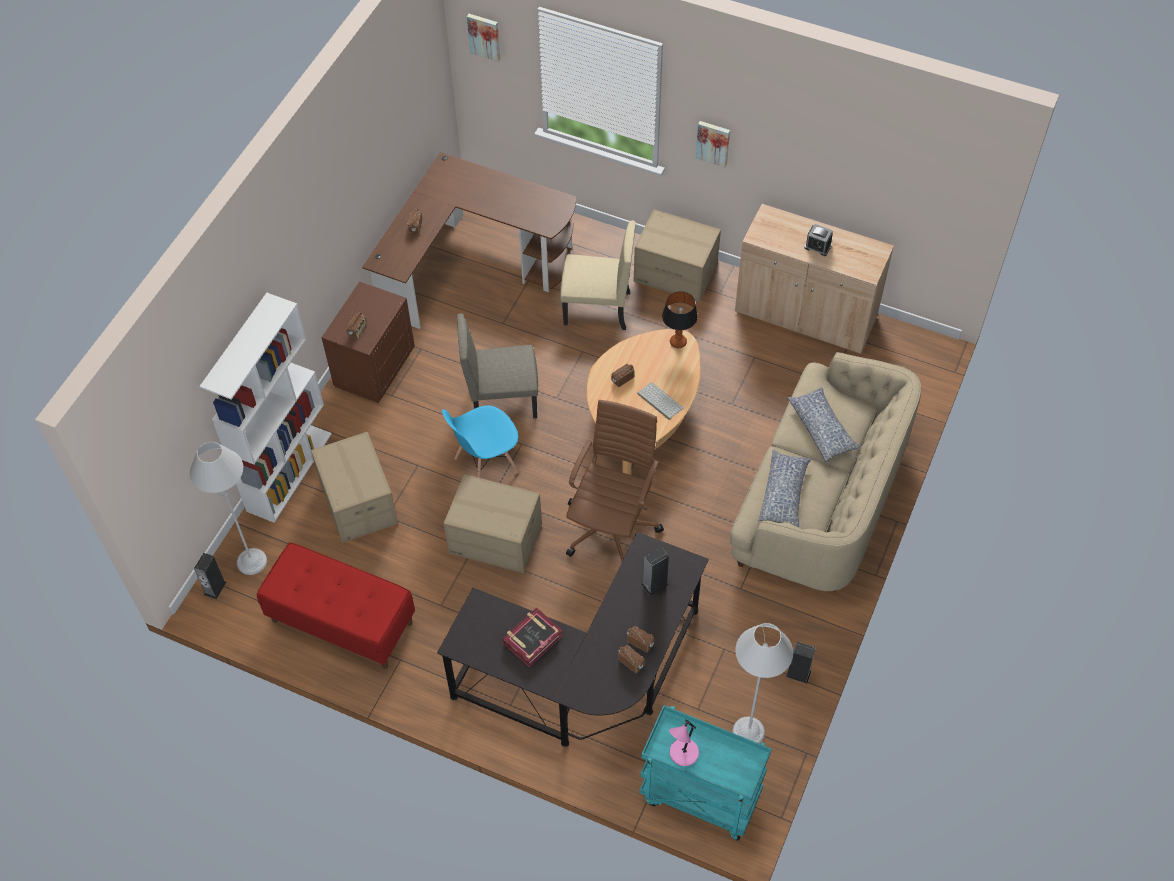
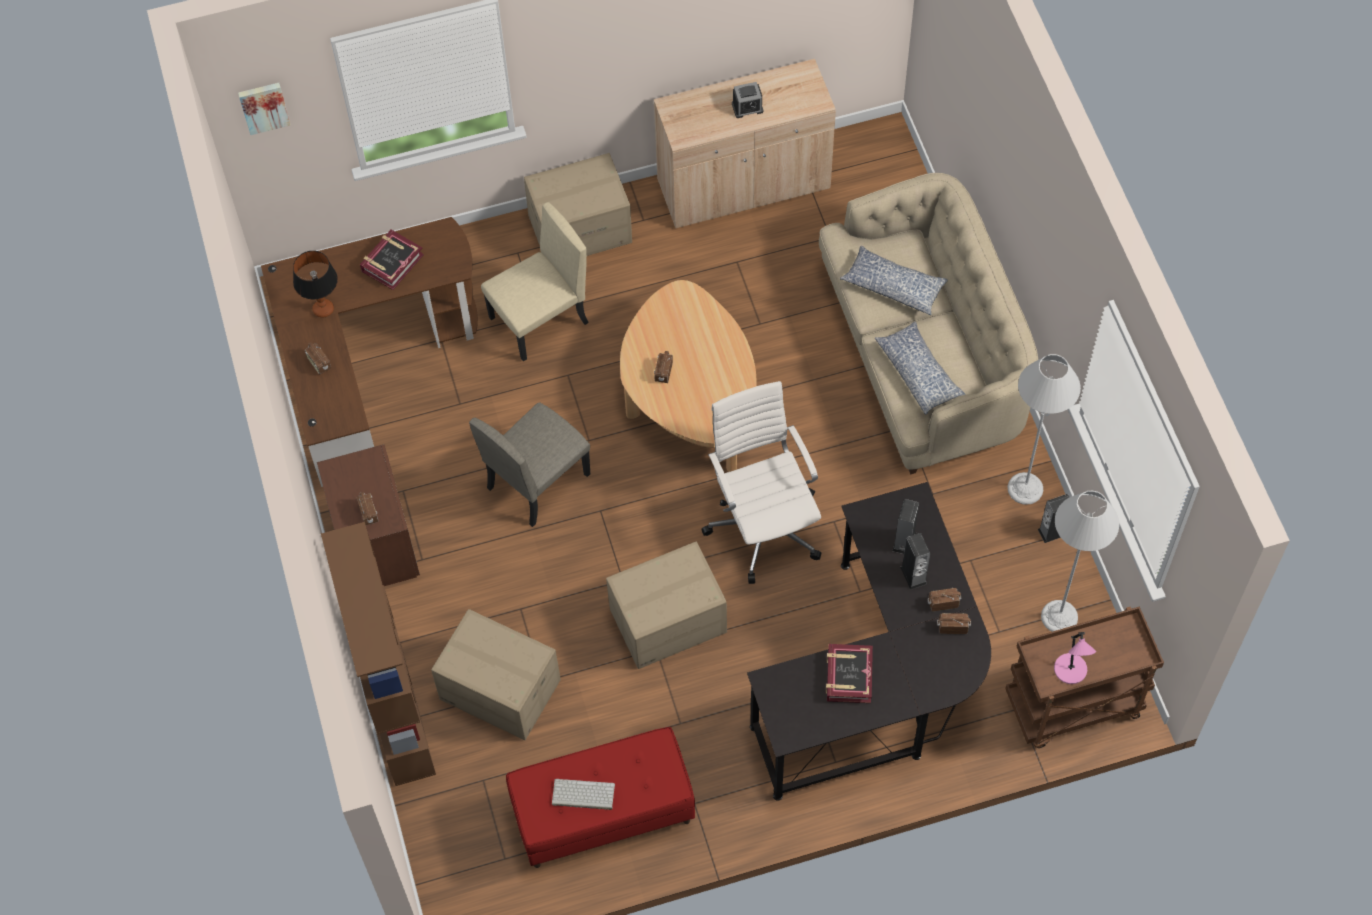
camera: 40 degrees left, 5 degrees up
grey floor lamp [190,442,267,575] -> grey floor lamp moved to [1007,354,1081,504]
speaker [194,553,226,599] -> speaker moved to [900,533,930,590]
white bookcase [200,293,331,523] -> brown bookcase [321,522,436,786]
blue chair [442,405,519,478] -> none
brown office chair [566,400,664,561] -> white office chair [701,381,821,584]
keyboard [637,382,684,420] -> keyboard moved to [552,779,615,810]
turquoise cart [640,705,772,841] -> brown cart [1005,607,1164,748]
table lamp [662,291,698,348] -> table lamp moved to [293,251,338,317]
picture [696,121,730,168] -> none
none -> book [360,230,424,290]

